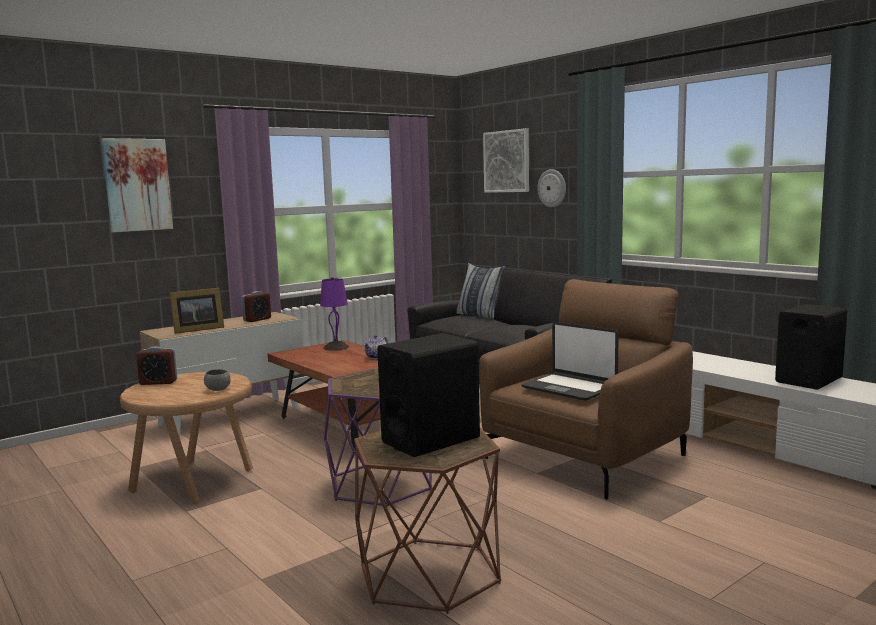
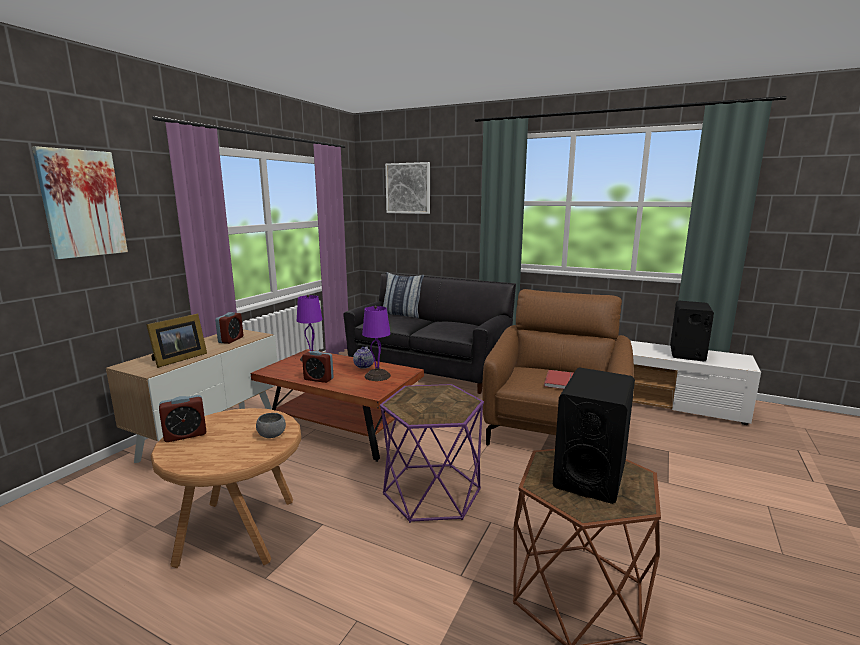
camera: 25 degrees left, 5 degrees up
laptop [521,322,619,401] -> red book [544,370,574,389]
wall clock [537,169,566,207] -> none
none -> alarm clock [302,351,333,383]
none -> purple table lamp [362,306,391,381]

